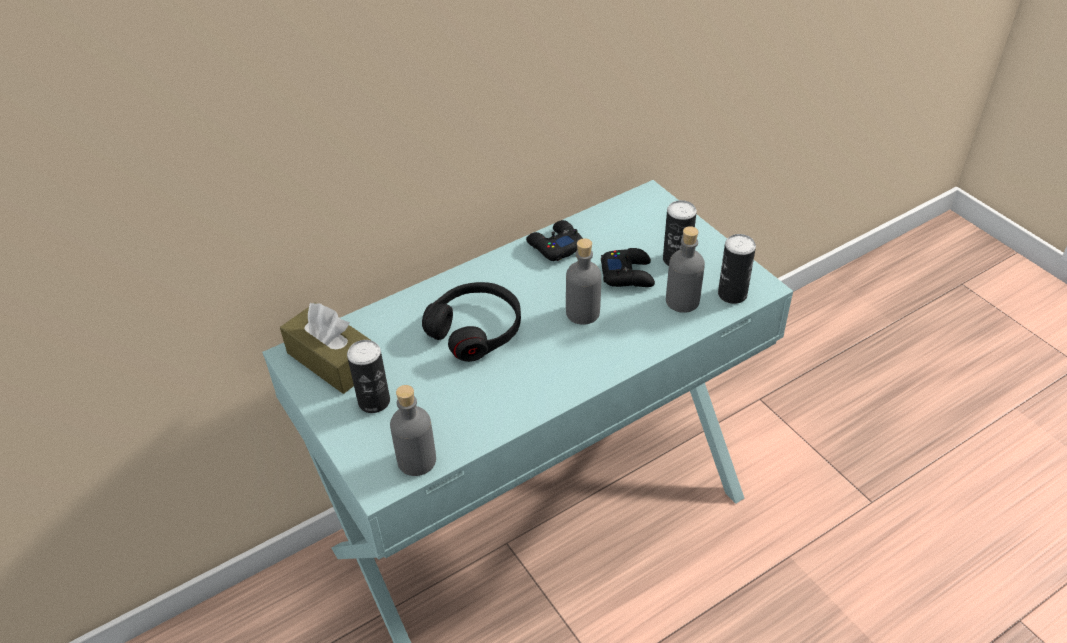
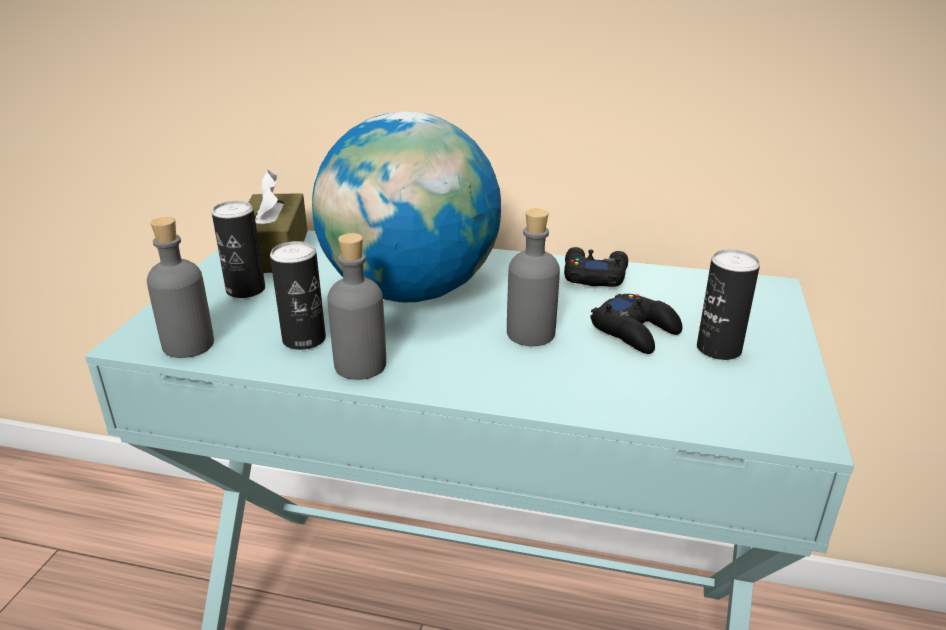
camera: 45 degrees right, 15 degrees down
black headphones [422,282,521,362] -> globe [312,111,501,302]
grey bottle [666,226,705,313] -> grey bottle moved to [327,233,386,380]
can [718,234,756,304] -> can moved to [270,241,326,350]

